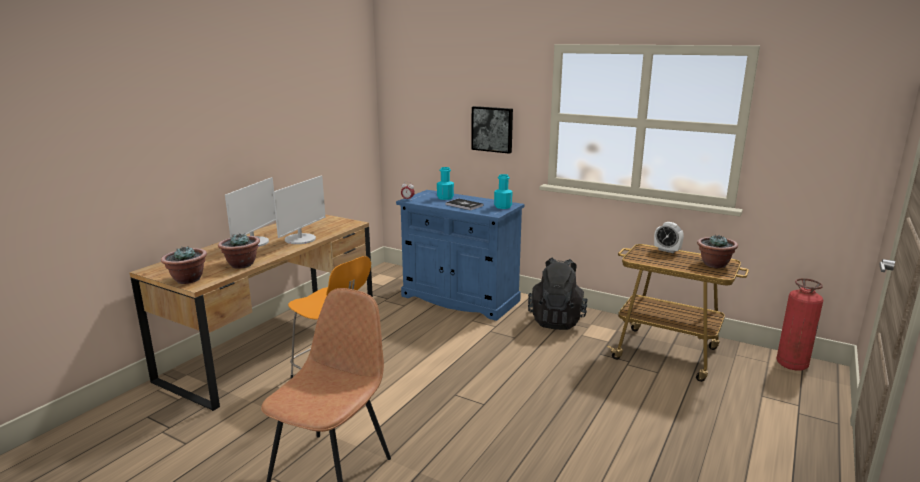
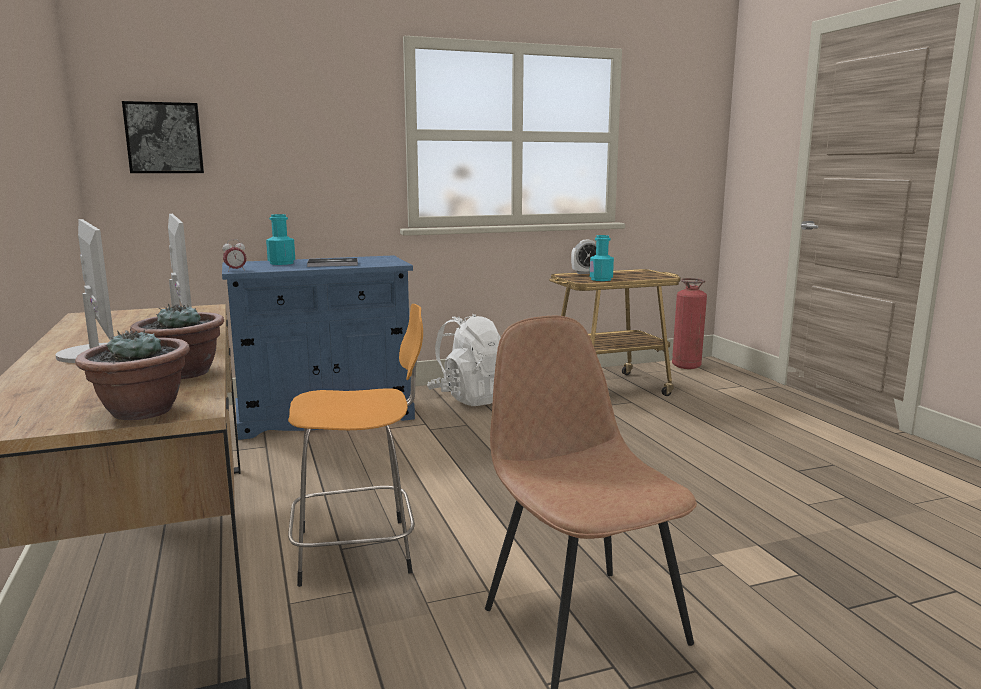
camera: 50 degrees left, 5 degrees down
picture [471,106,513,154] -> picture moved to [122,101,204,173]
turquoise bottle [494,174,513,209] -> turquoise bottle moved to [590,235,614,281]
black backpack [528,258,588,330] -> white backpack [427,314,501,406]
potted plant [697,235,738,268] -> none

